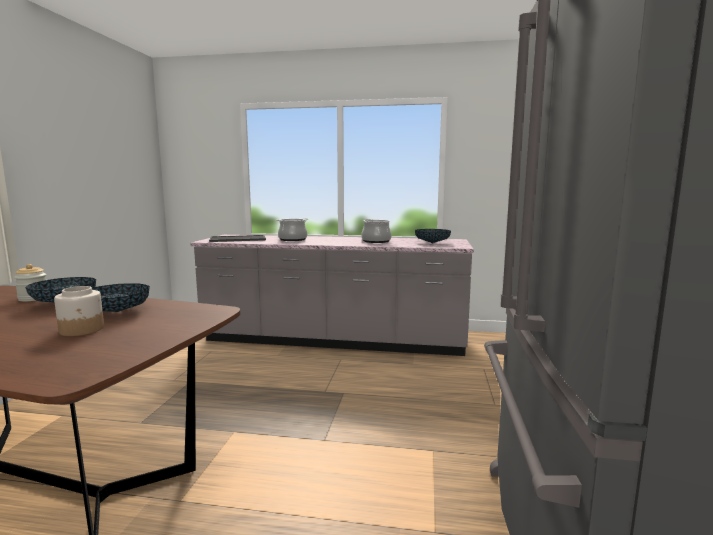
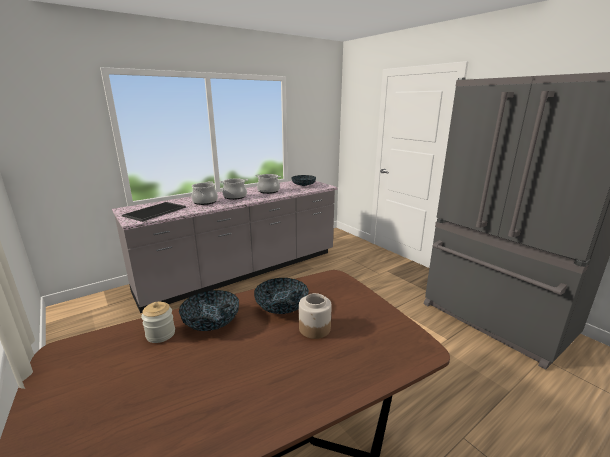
camera: 45 degrees left, 10 degrees up
none -> cooking pot [219,179,248,200]

